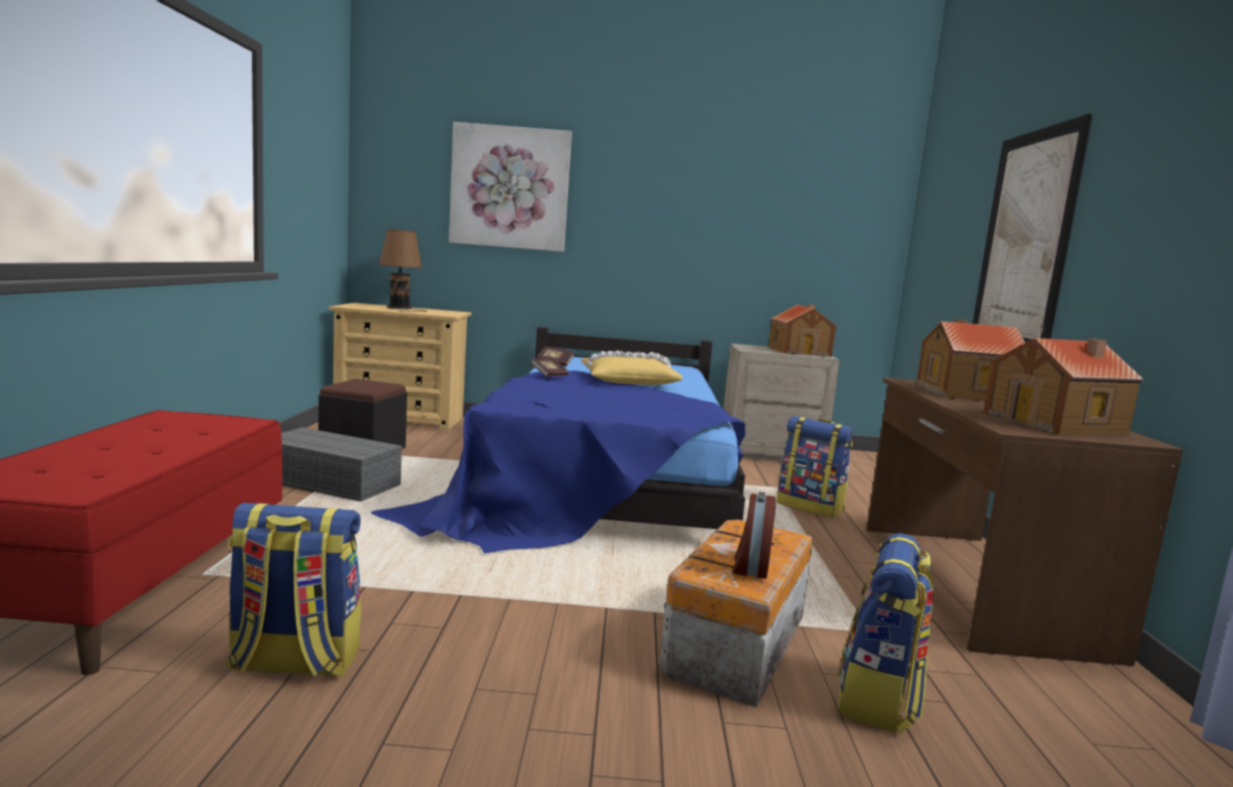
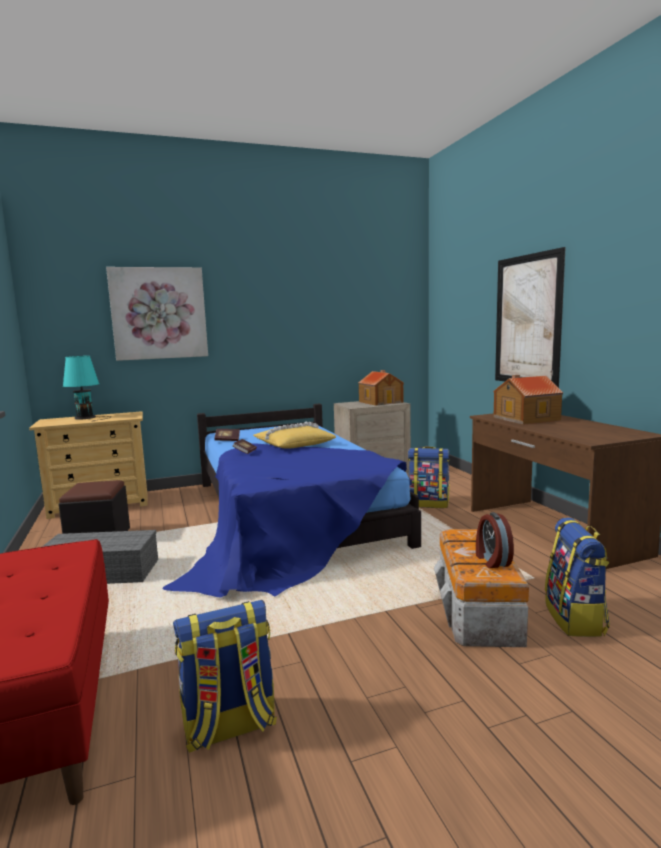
camera: 20 degrees left, 0 degrees up
brown table lamp [379,229,427,312] -> turquoise table lamp [63,356,111,422]
toy house [983,338,1144,435] -> none

